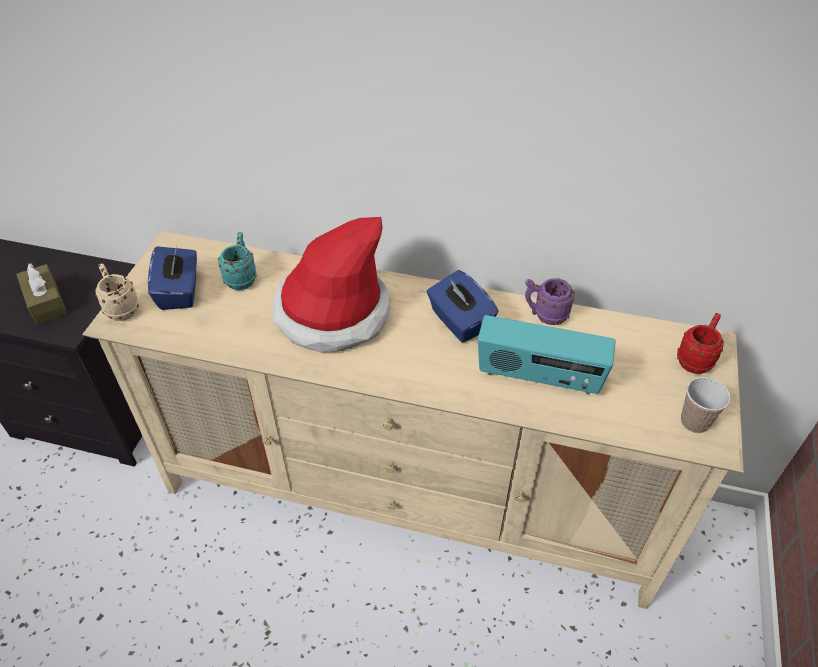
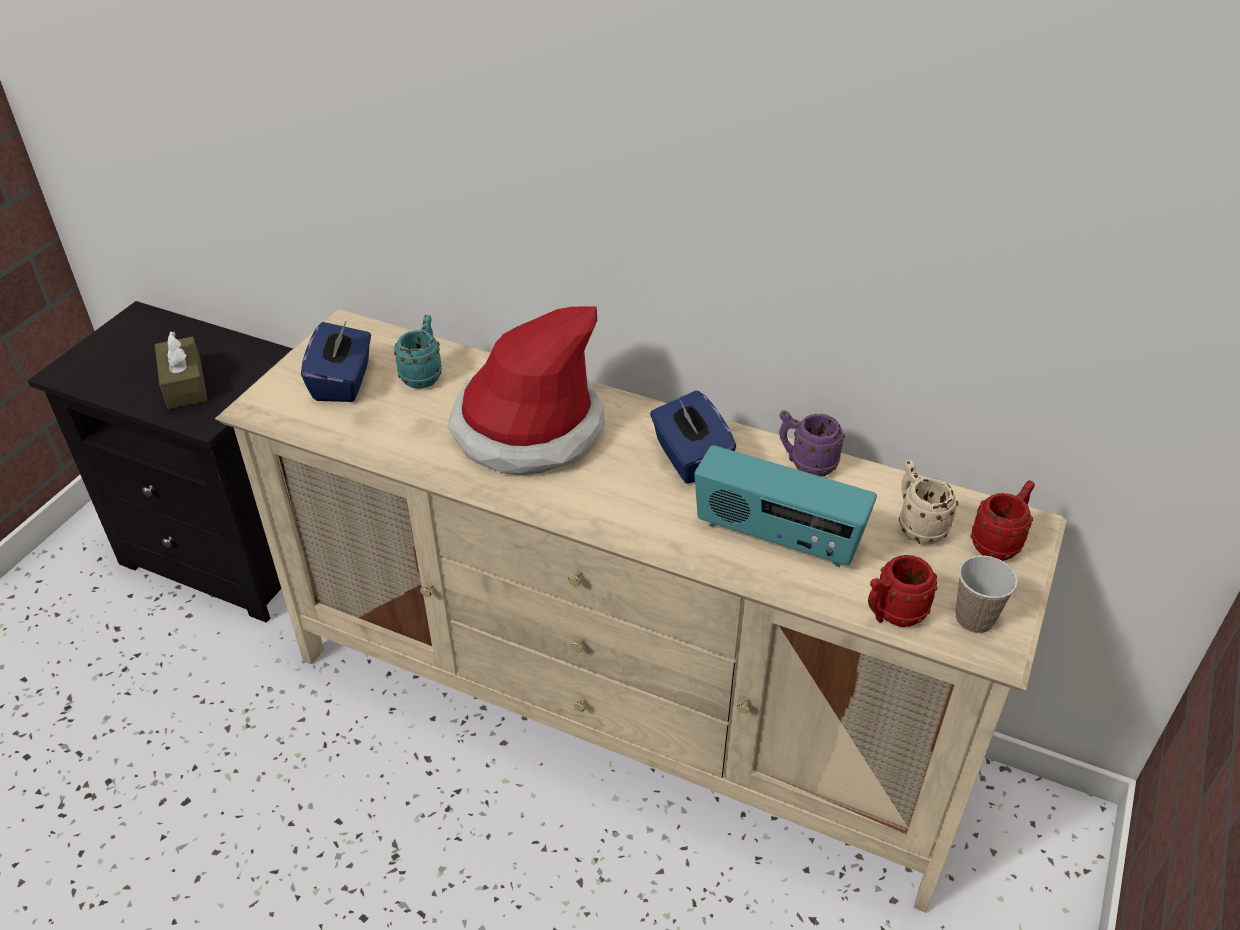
camera: 10 degrees right, 5 degrees down
beige mug [95,264,139,321] -> beige mug moved to [899,460,958,545]
none -> red mug [868,555,937,627]

